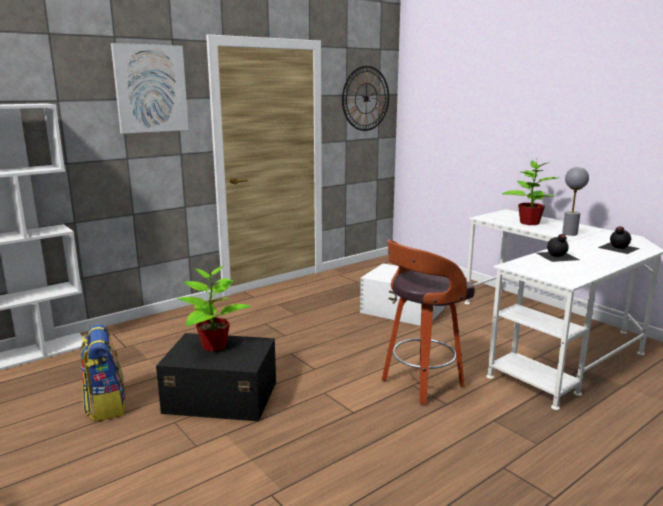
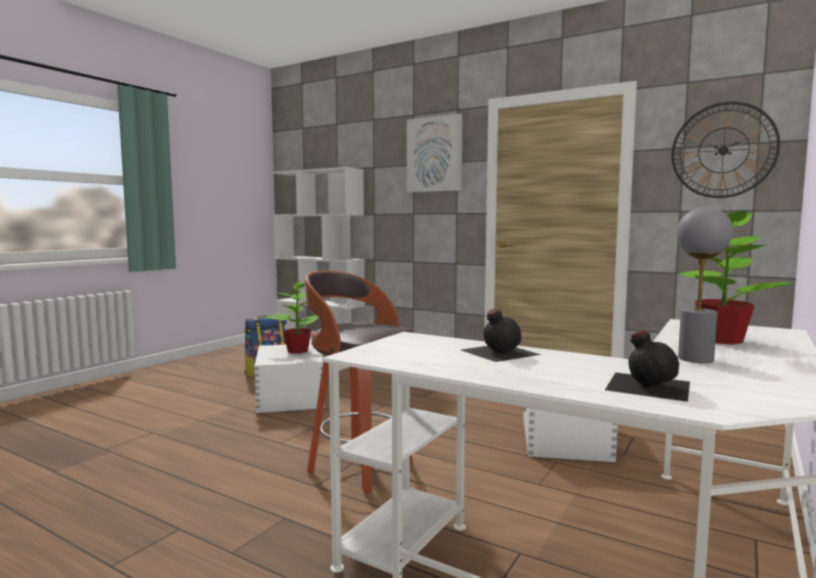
camera: 70 degrees right, 10 degrees down
black storage box [156,333,276,421] -> white storage box [253,343,325,413]

